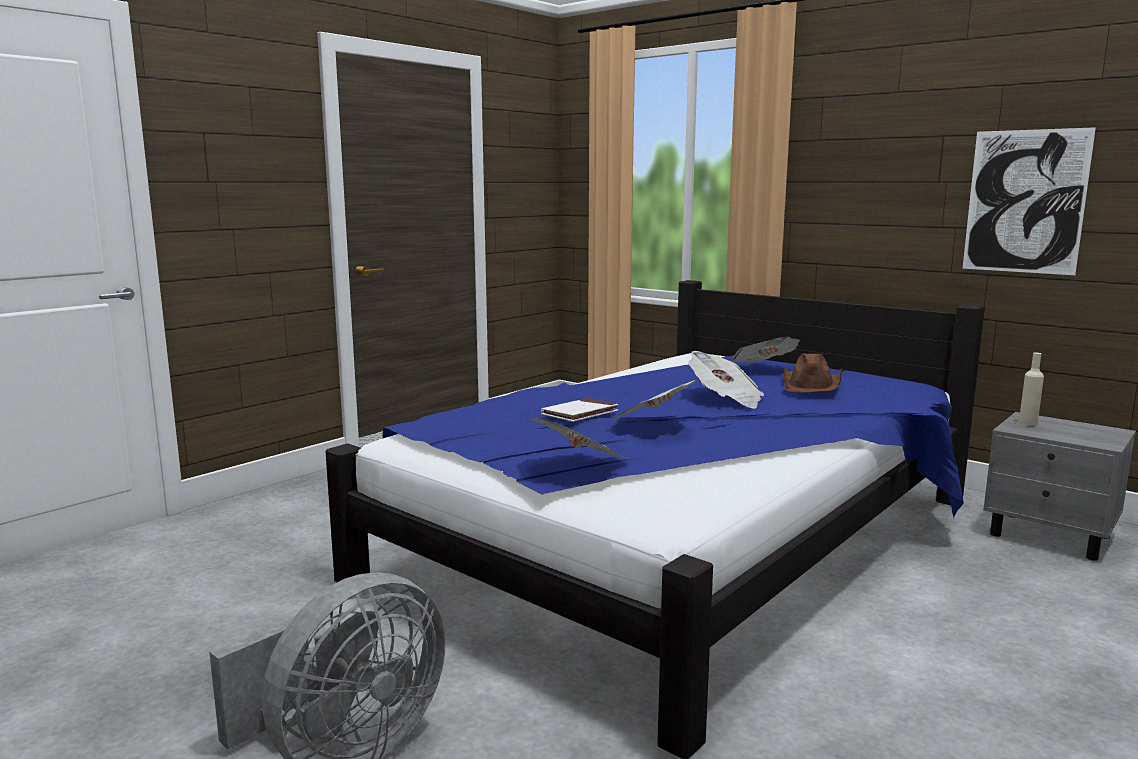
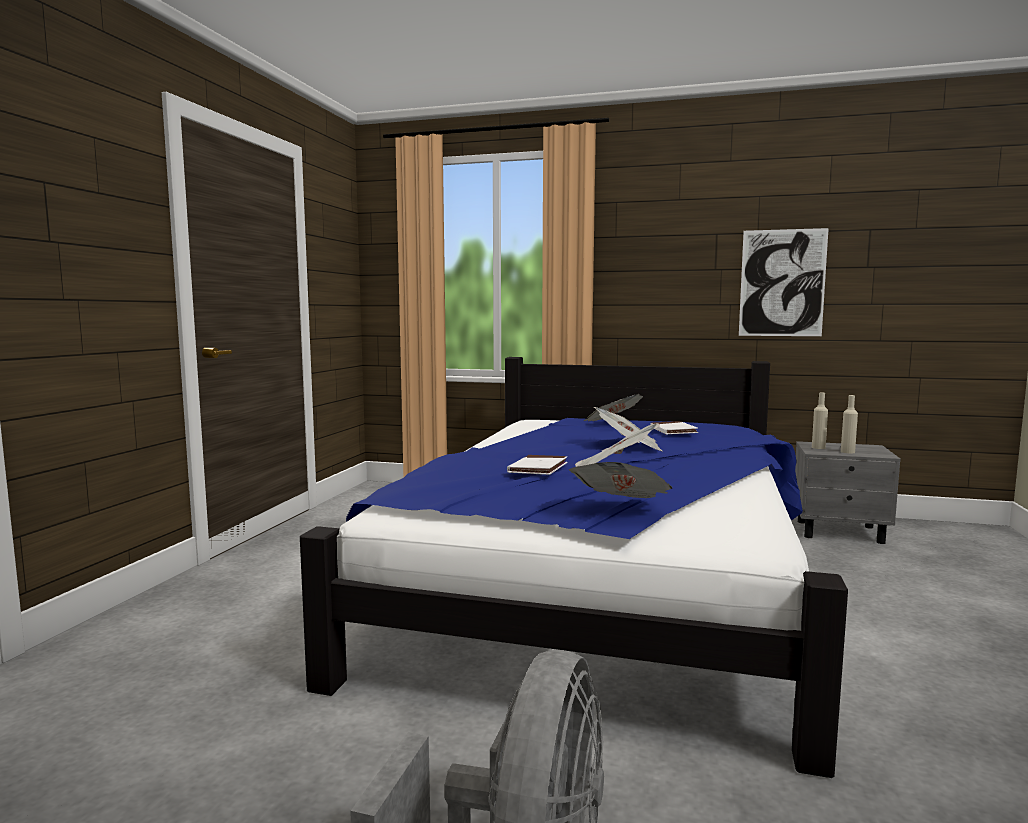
camera: 25 degrees left, 5 degrees down
brown hat [783,353,843,393] -> white book [650,421,698,435]
none -> beige bottle [841,395,858,454]

